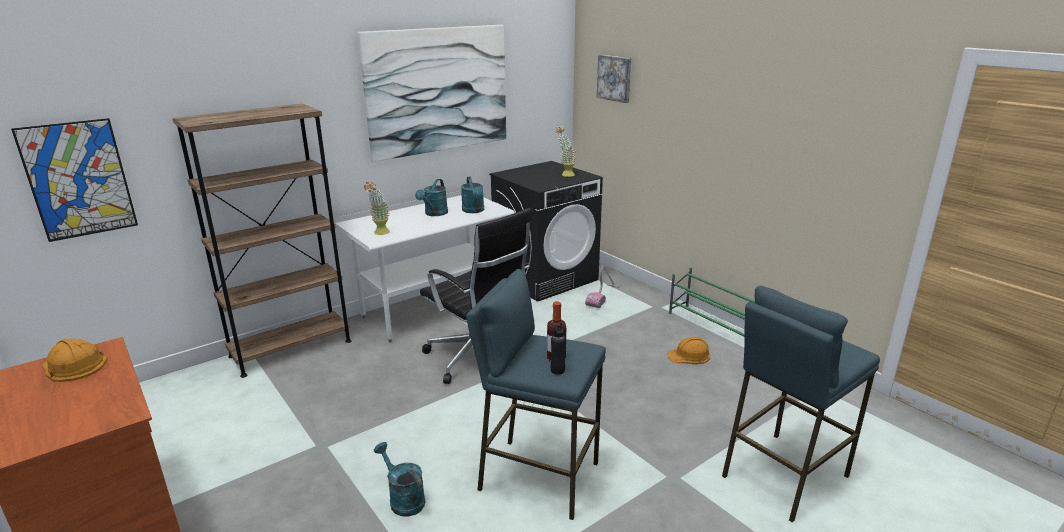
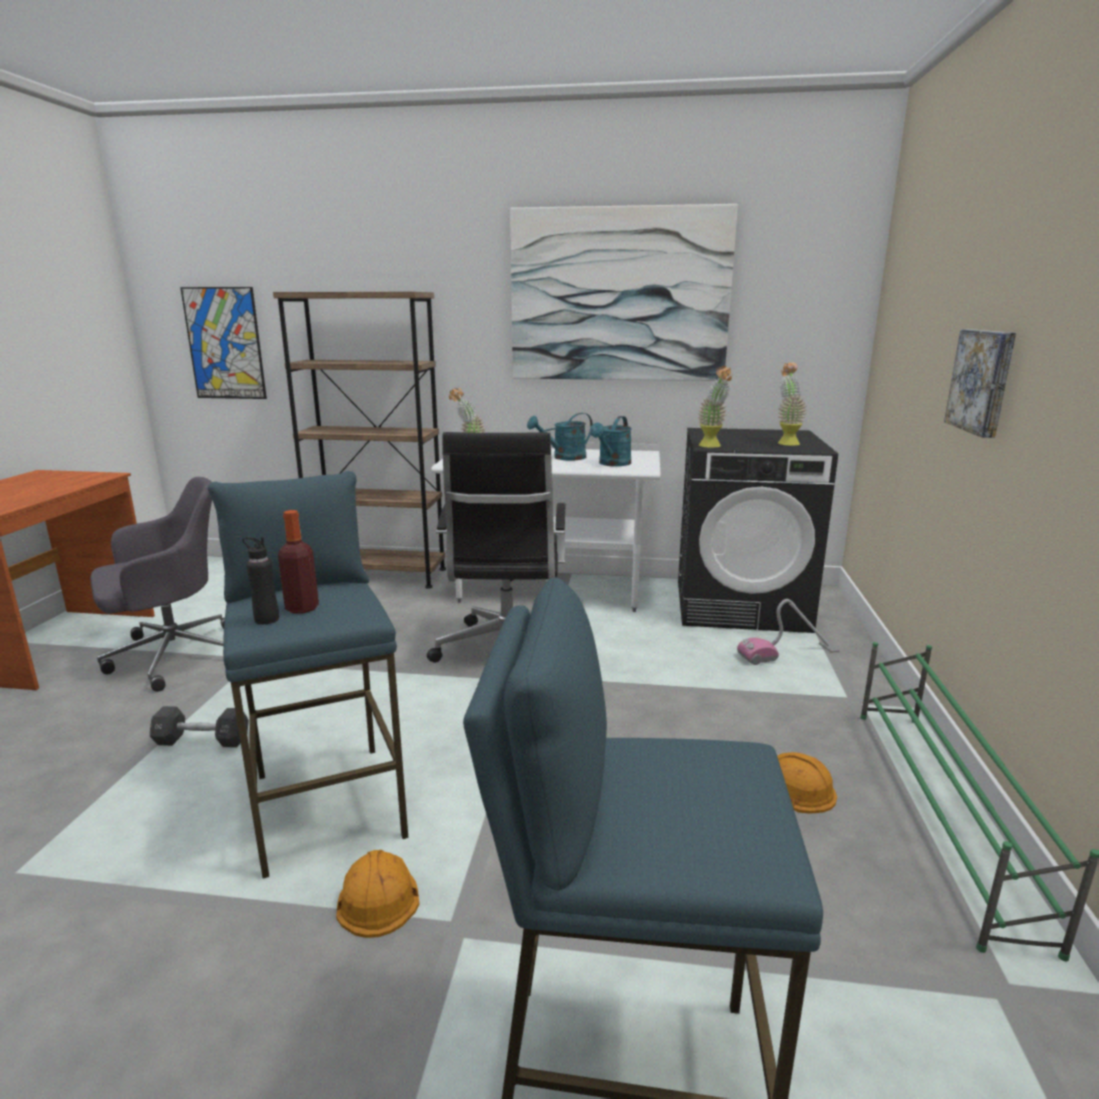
camera: 45 degrees right, 5 degrees down
orange hard hat [42,339,107,382] -> orange hard hat moved to [336,850,420,938]
turquoise watering can [374,442,425,517] -> black dumbbell [150,706,249,748]
picture [597,55,631,103] -> picture moved to [944,329,1016,438]
none -> grey office chair [90,477,225,692]
none -> potted plant [698,366,733,448]

